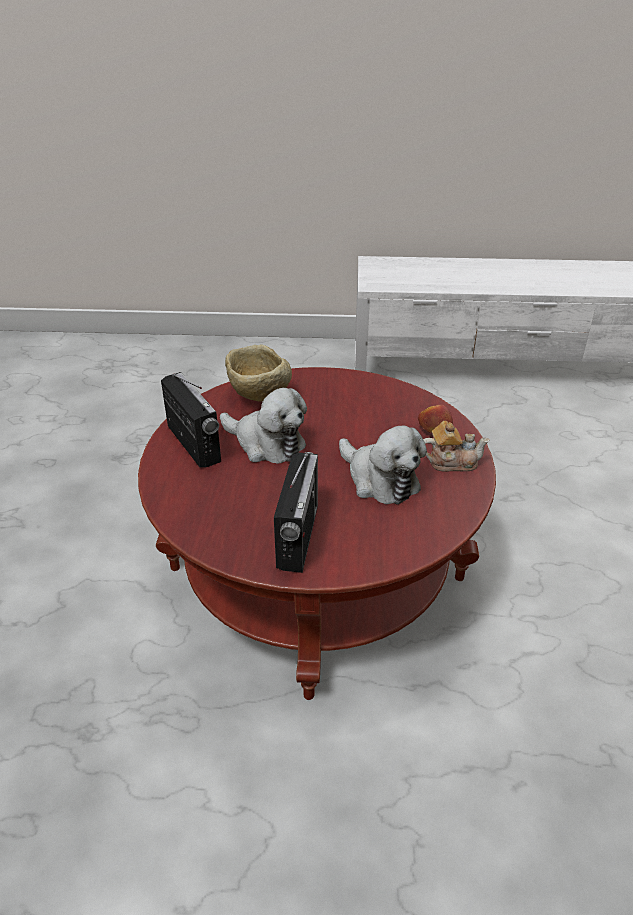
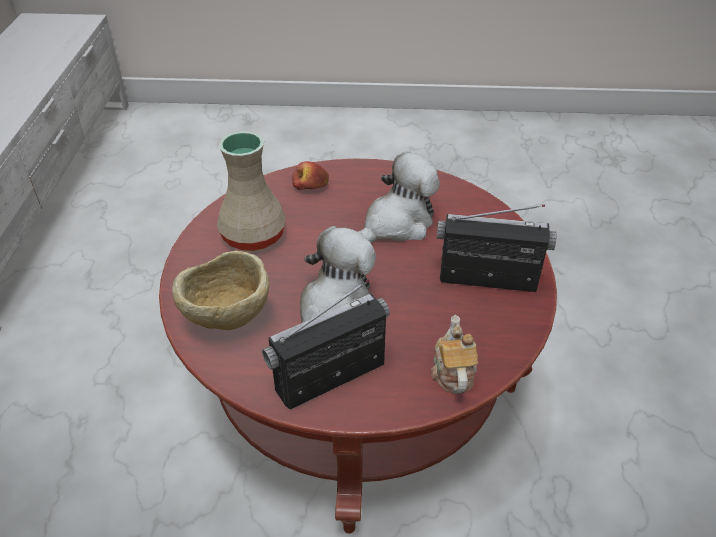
camera: 90 degrees left, 5 degrees up
teapot [423,421,490,472] -> teapot moved to [431,315,478,394]
none -> beige vase [217,131,286,251]

